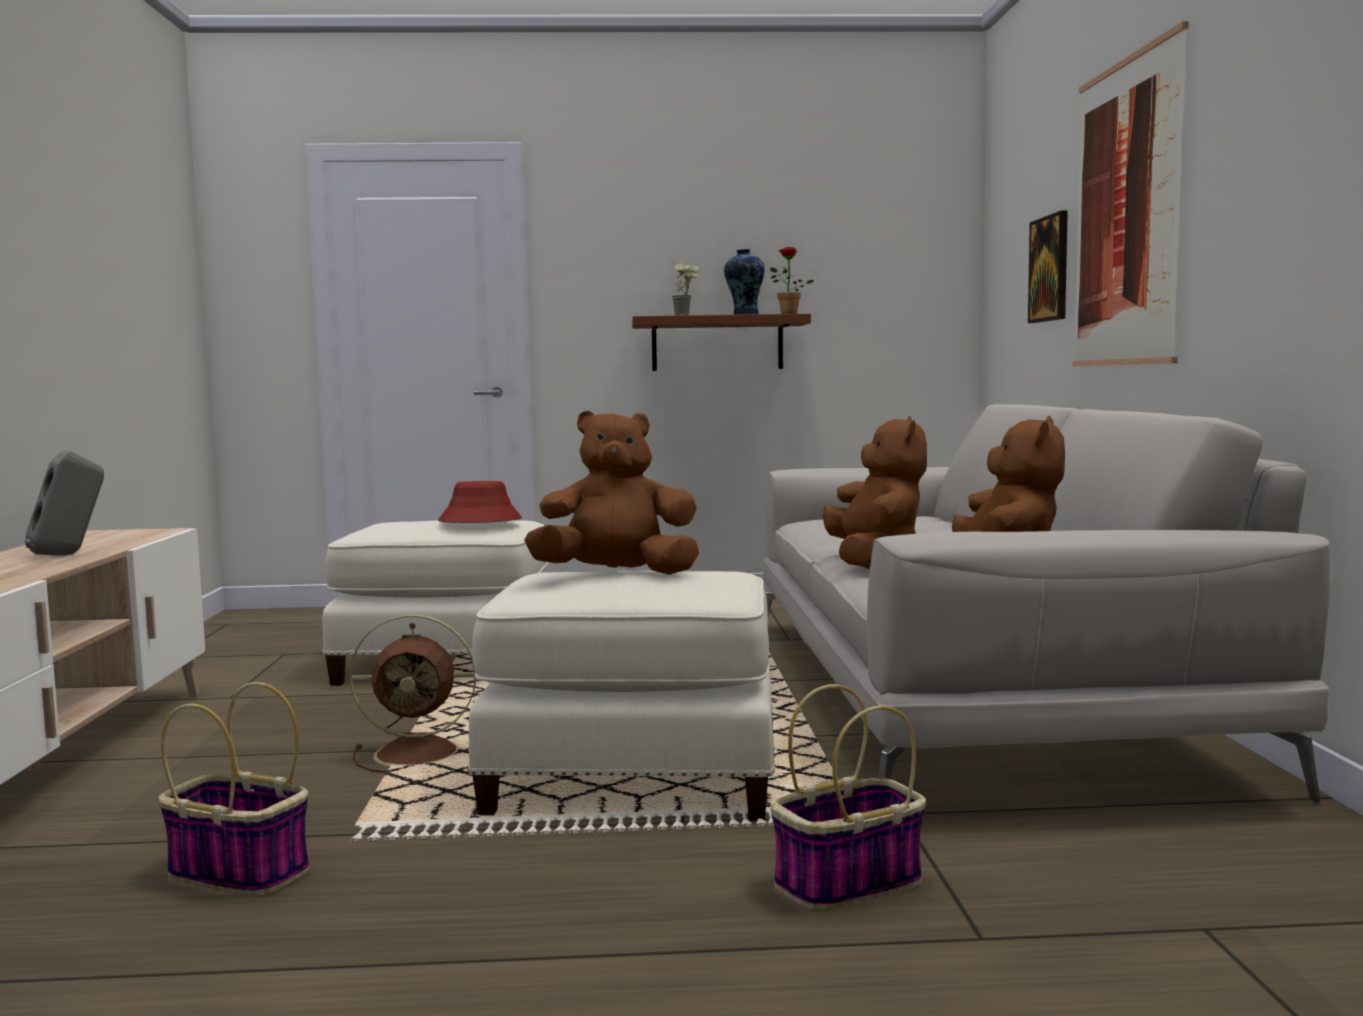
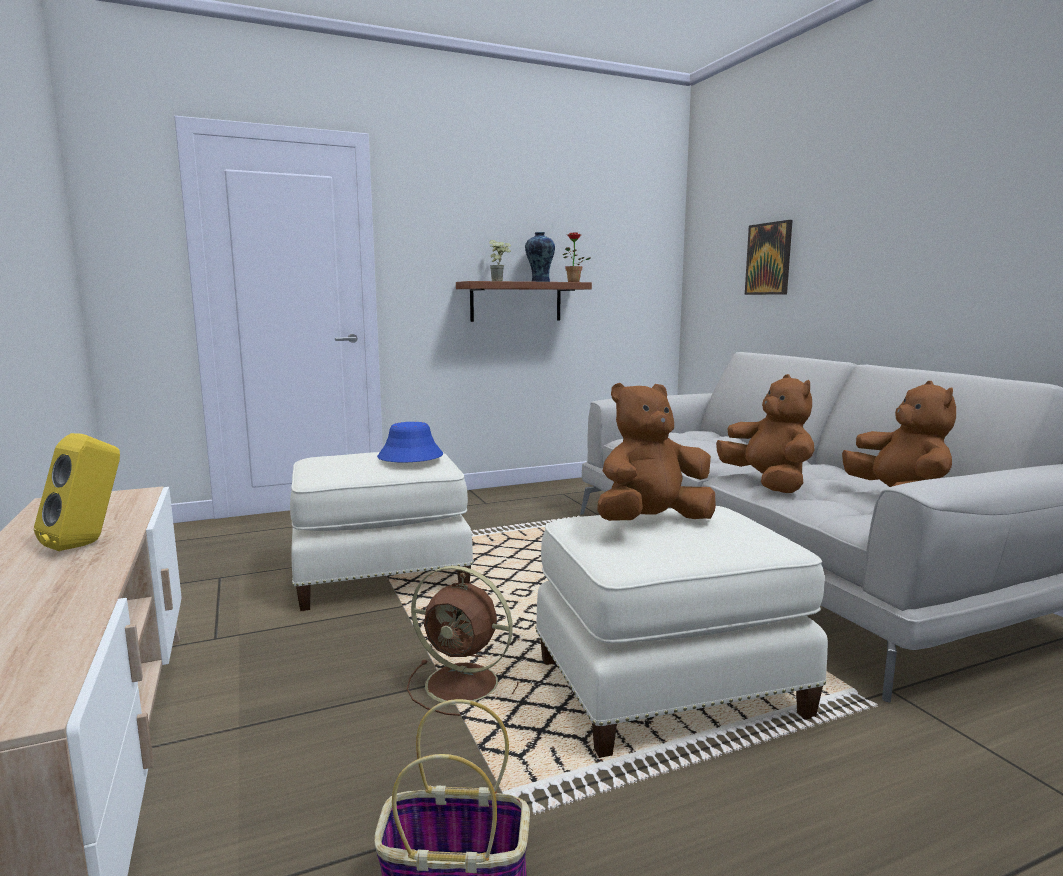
camera: 20 degrees left, 5 degrees up
grey speaker [25,450,104,556] -> yellow speaker [34,433,120,551]
brown fan [349,614,476,773] -> brown fan turned 45 degrees clockwise [407,566,519,716]
red hat [438,481,522,523] -> blue hat [377,422,443,462]
basket [770,684,926,911] -> none
picture [1072,21,1189,366] -> none

